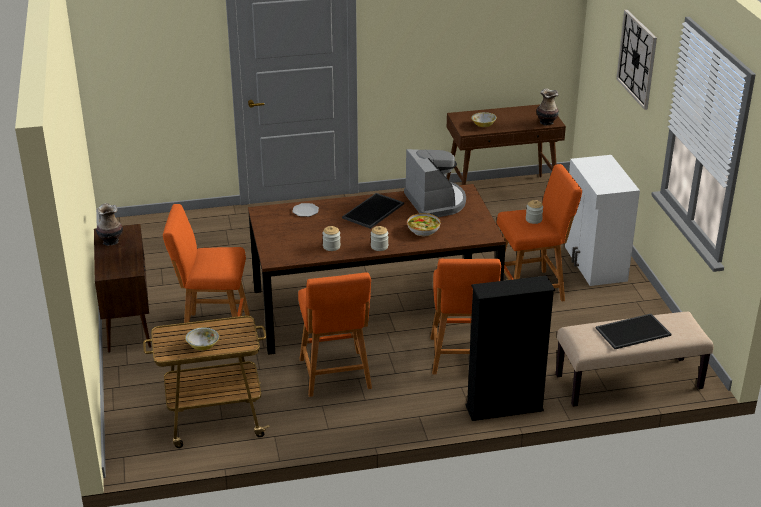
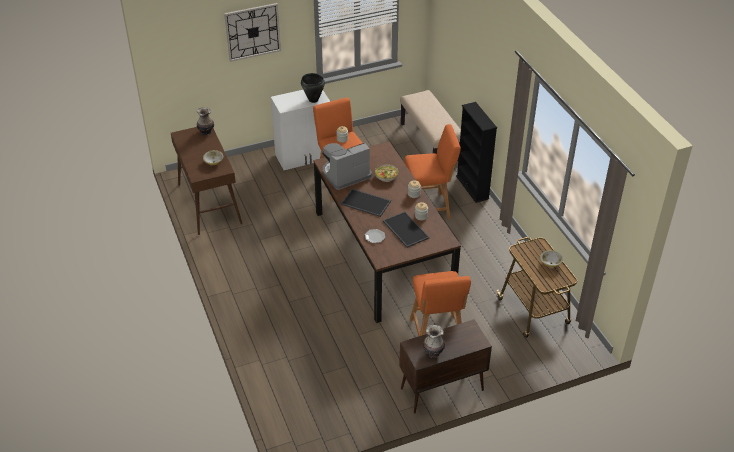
camera: 100 degrees left, 10 degrees up
orange stool [298,272,372,397] -> none
tray [596,314,671,349] -> tray moved to [383,212,429,248]
none -> black cooking pot [301,73,325,103]

